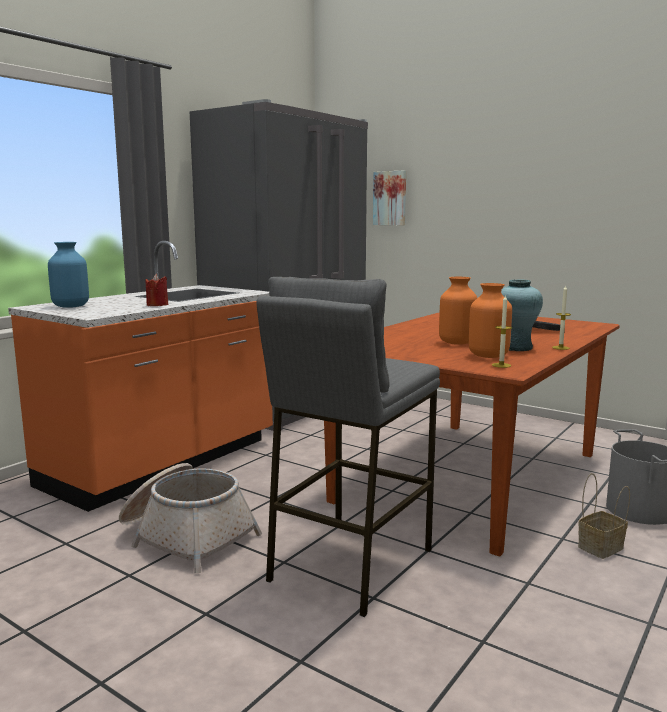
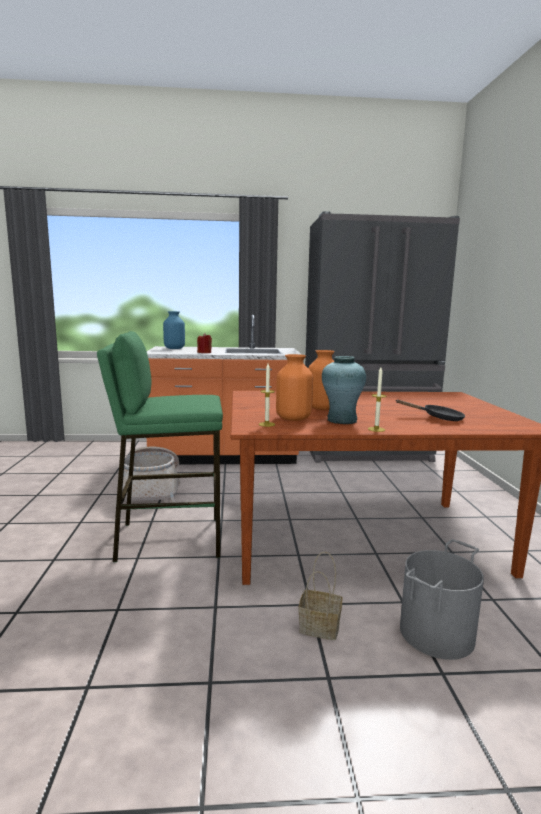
camera: 50 degrees right, 0 degrees up
grey stool [256,277,440,617] -> green stool [97,331,223,562]
picture [373,170,406,225] -> none

